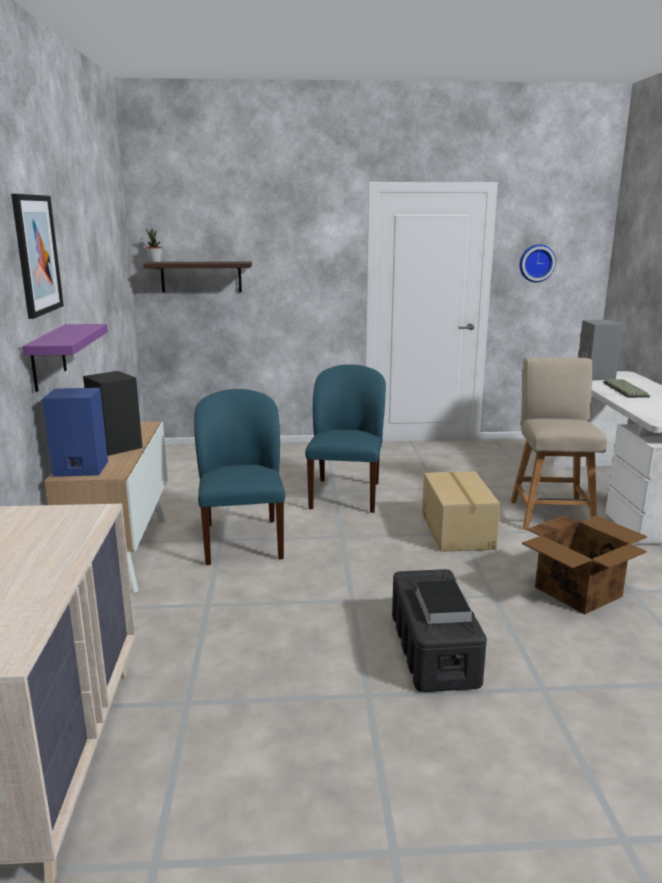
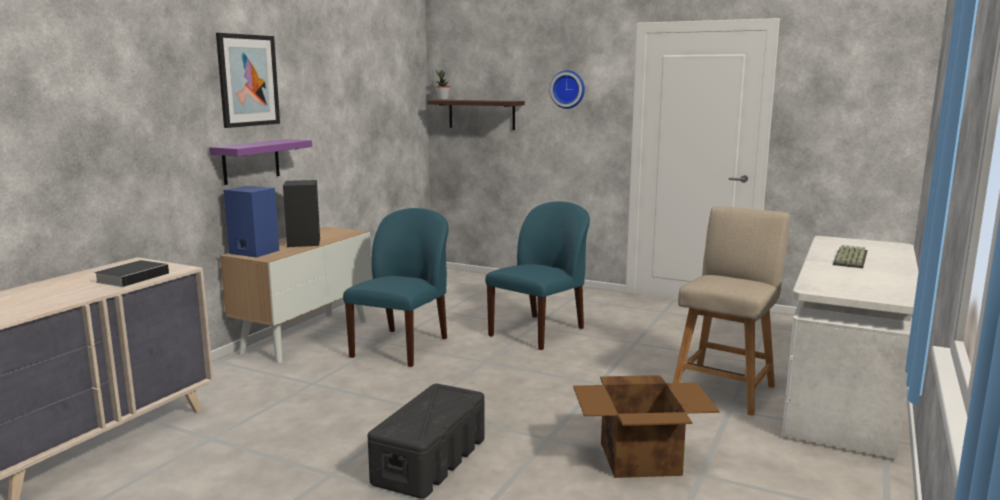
camera: 30 degrees right, 5 degrees down
book [415,580,473,624] -> book moved to [94,260,174,287]
cardboard box [422,471,501,552] -> none
wall clock [520,244,556,282] -> wall clock moved to [550,70,585,109]
grey speaker [578,320,623,380] -> none

